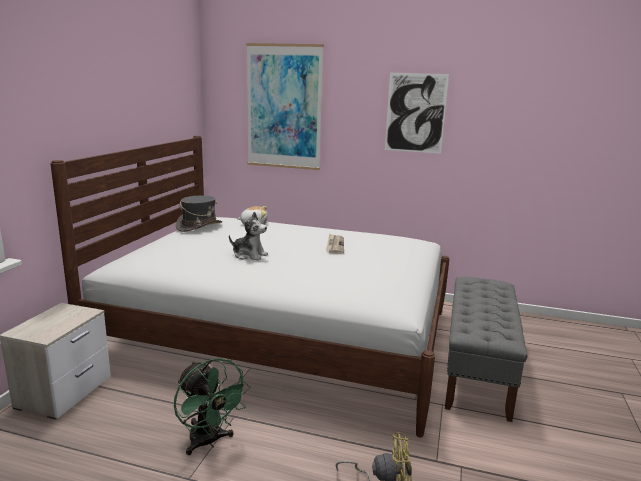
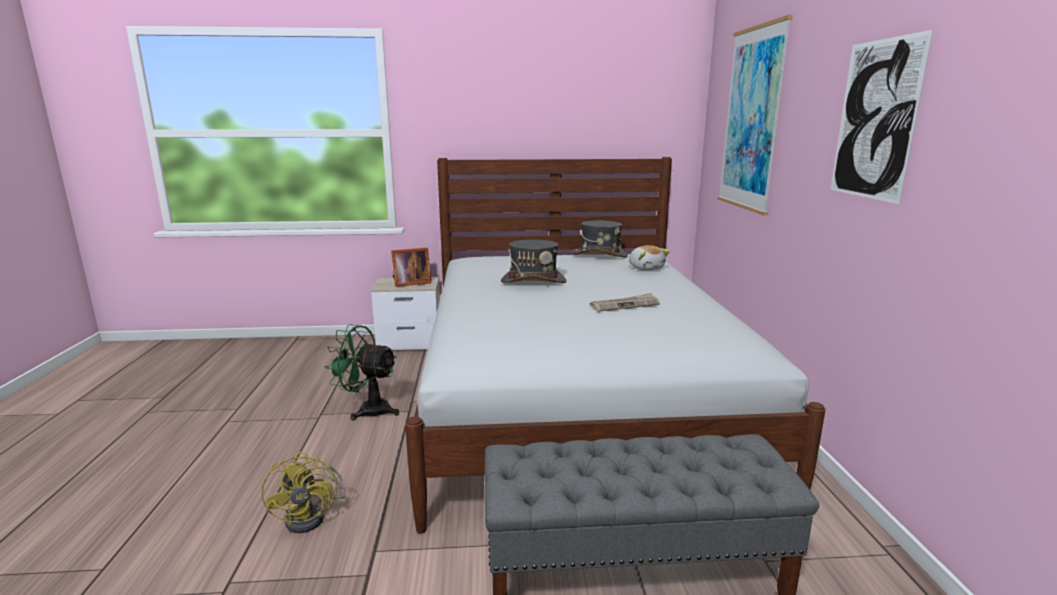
camera: 70 degrees right, 0 degrees up
green fan [174,358,250,455] -> green fan turned 75 degrees clockwise [324,324,399,420]
plush toy [229,212,268,261] -> grey hat [501,240,567,283]
none -> picture frame [391,248,432,287]

